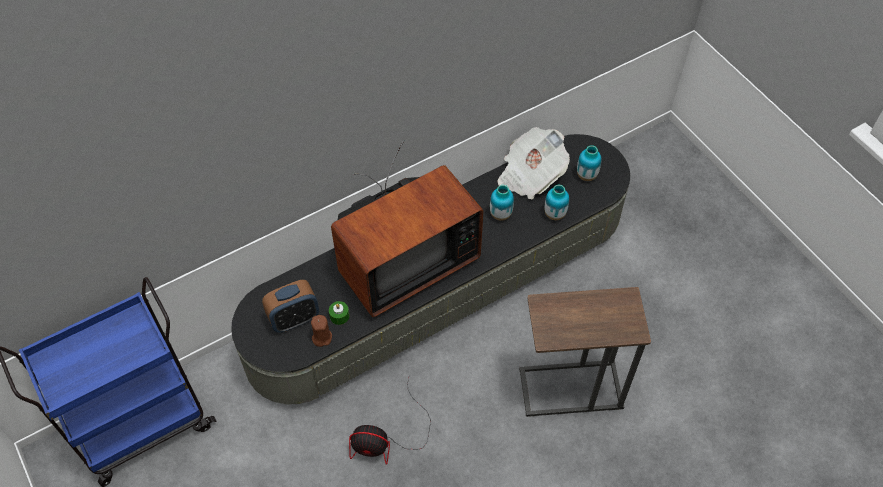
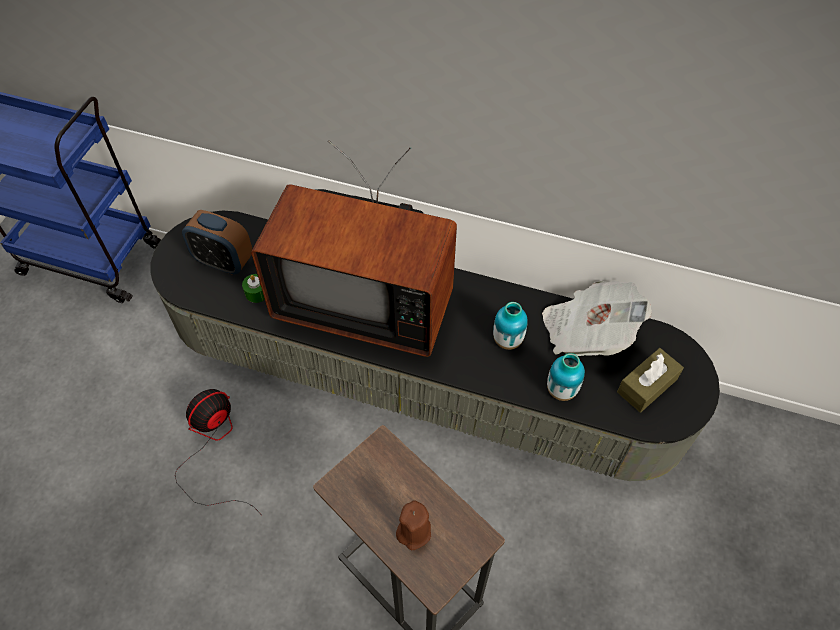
camera: 50 degrees right, 0 degrees up
brown candle [311,315,332,347] -> brown candle moved to [396,500,431,550]
fan [349,378,431,465] -> fan turned 75 degrees clockwise [175,389,262,515]
vase [577,145,601,181] -> brown tissue box [617,348,684,413]

